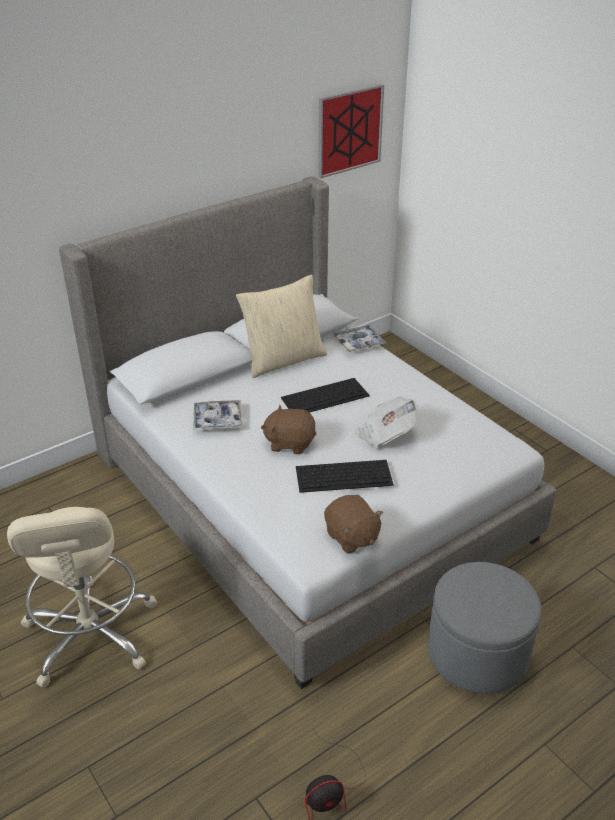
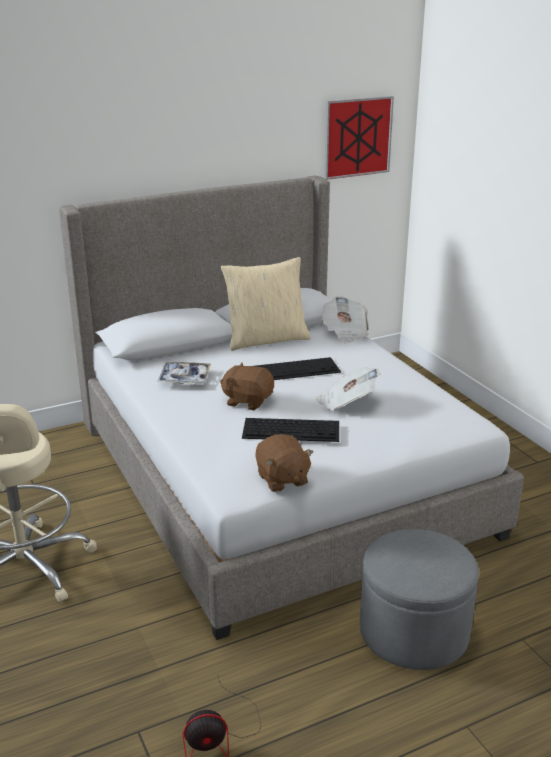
camera: 10 degrees right, 10 degrees down
tray [333,325,386,352] -> newspaper [322,296,369,343]

